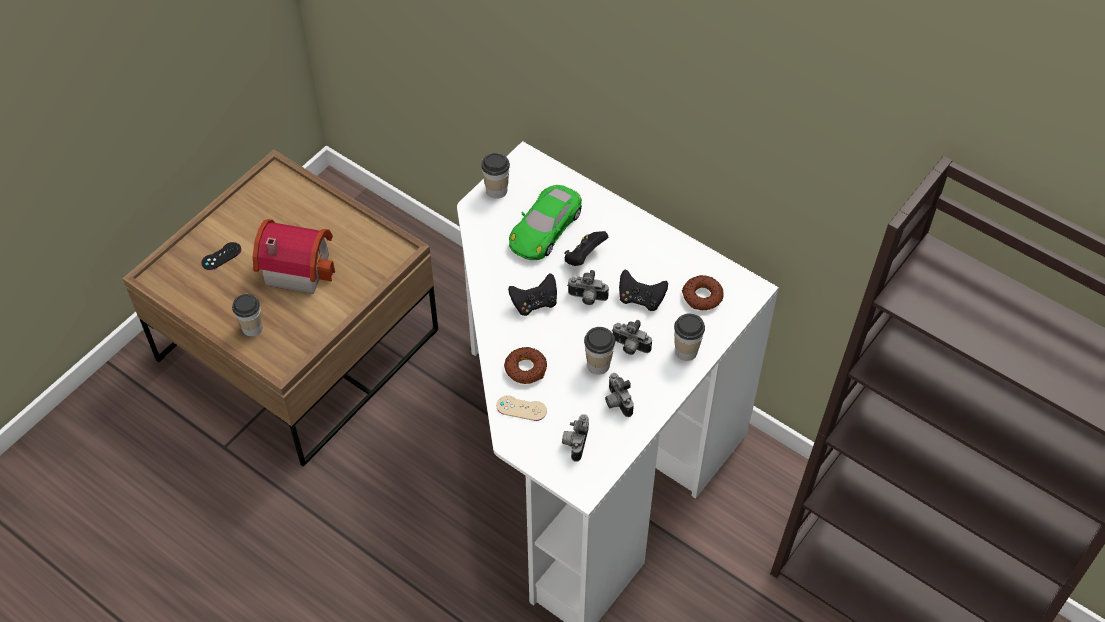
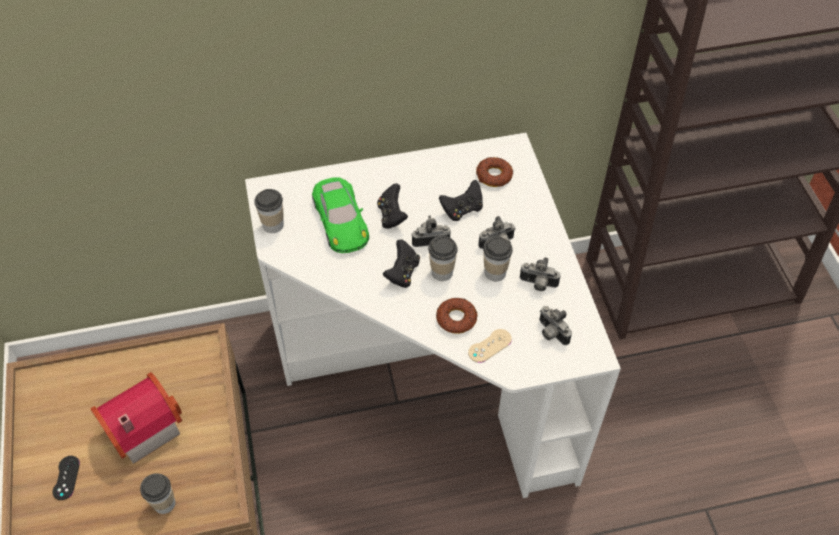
camera: 50 degrees left, 0 degrees up
camera [567,270,609,305] -> camera turned 150 degrees counterclockwise [411,215,451,247]
cup [674,313,705,361] -> cup moved to [428,236,458,281]

